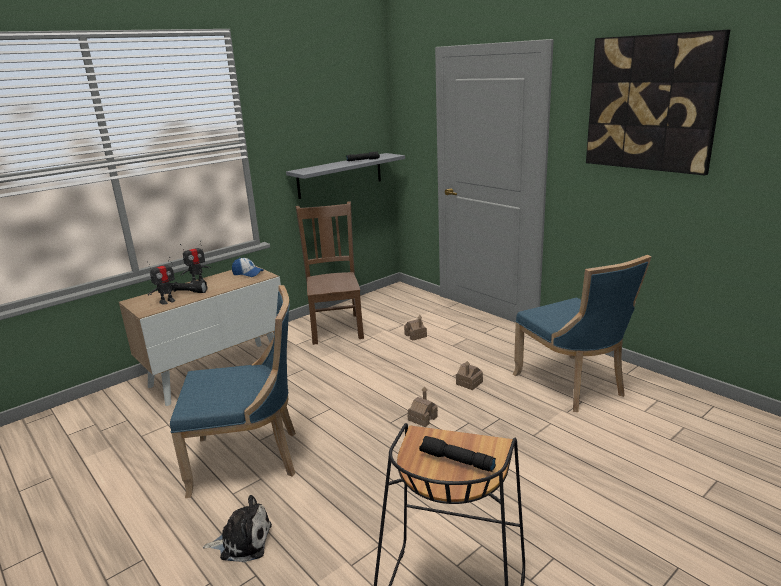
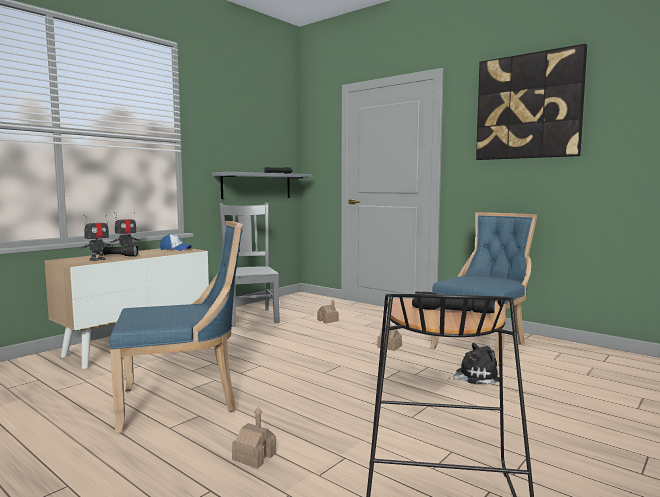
camera: 10 degrees left, 15 degrees down
plush toy [203,495,272,563] -> plush toy moved to [448,343,500,384]
brown chair [296,201,364,345] -> grey chair [219,203,280,327]
toy house [408,386,438,427] -> toy house moved to [232,407,276,469]
blue chair [513,255,651,412] -> blue chair turned 105 degrees counterclockwise [430,212,537,365]

